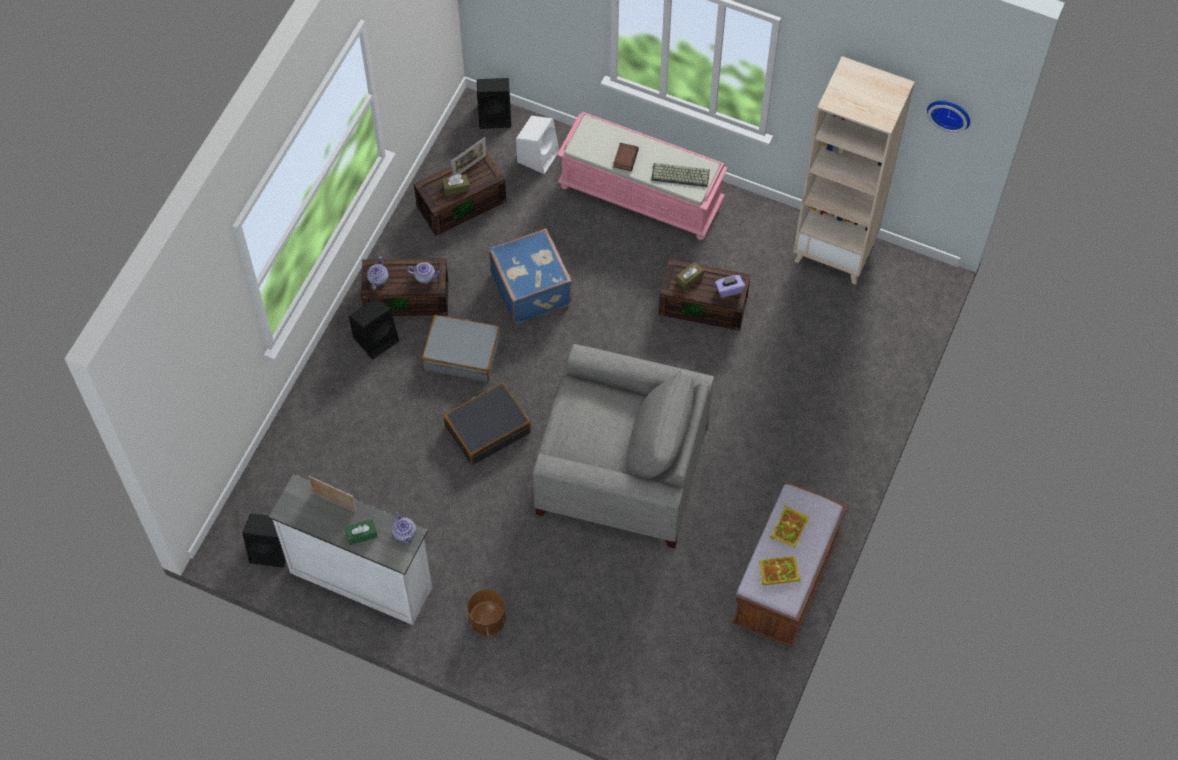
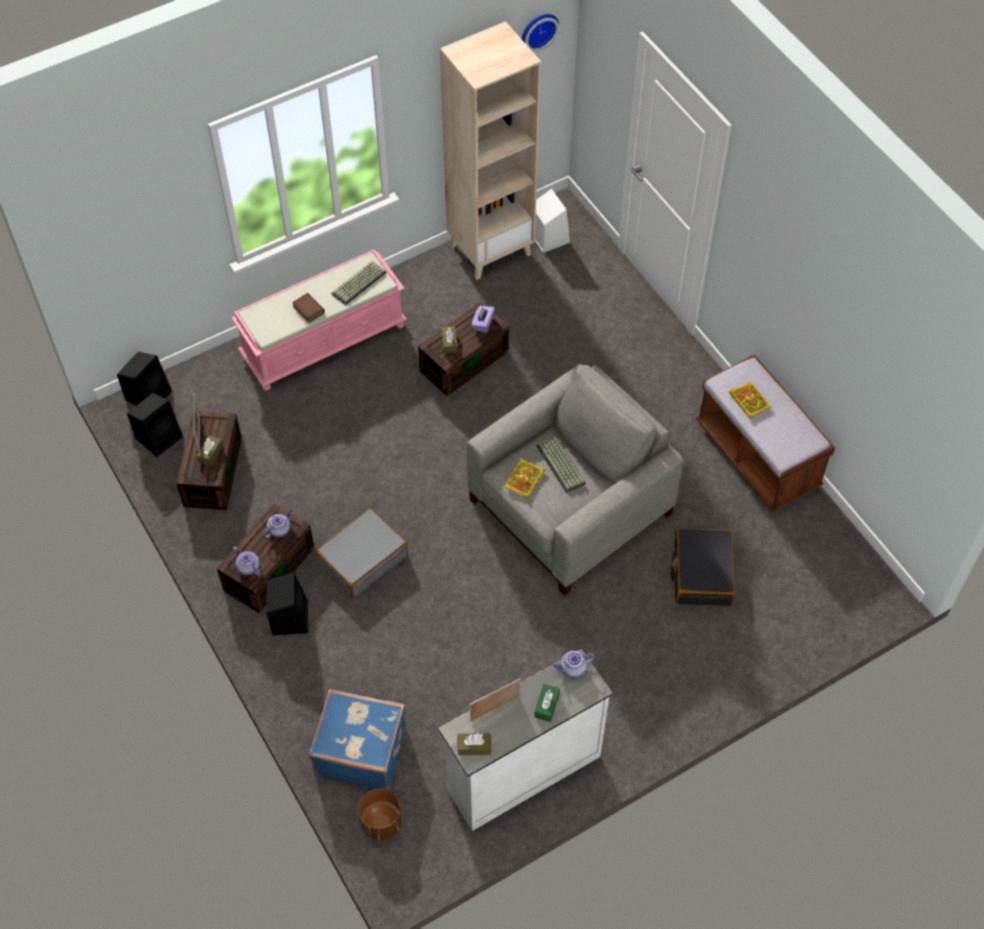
camera: 55 degrees left, 5 degrees down
black speaker [242,513,286,568] -> black speaker moved to [127,393,183,457]
teapot [392,511,416,544] -> teapot turned 150 degrees clockwise [554,651,595,678]
black suitcase [444,383,531,465] -> black suitcase moved to [671,528,736,606]
brown planter [467,589,506,635] -> brown planter moved to [358,789,402,840]
blue suitcase [489,229,572,324] -> blue suitcase moved to [309,689,406,790]
white speaker [516,116,559,174] -> white speaker moved to [535,189,570,253]
book [759,556,800,586] -> book moved to [504,459,546,499]
none -> brown tissue box [458,733,491,755]
none -> keyboard [537,437,586,493]

